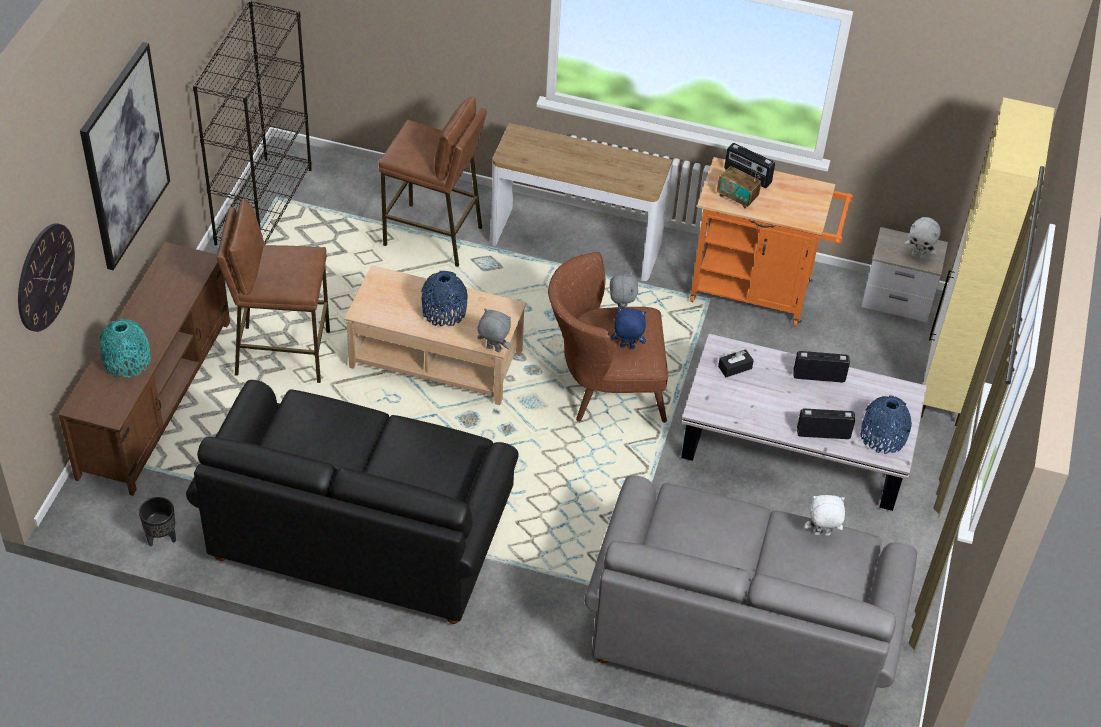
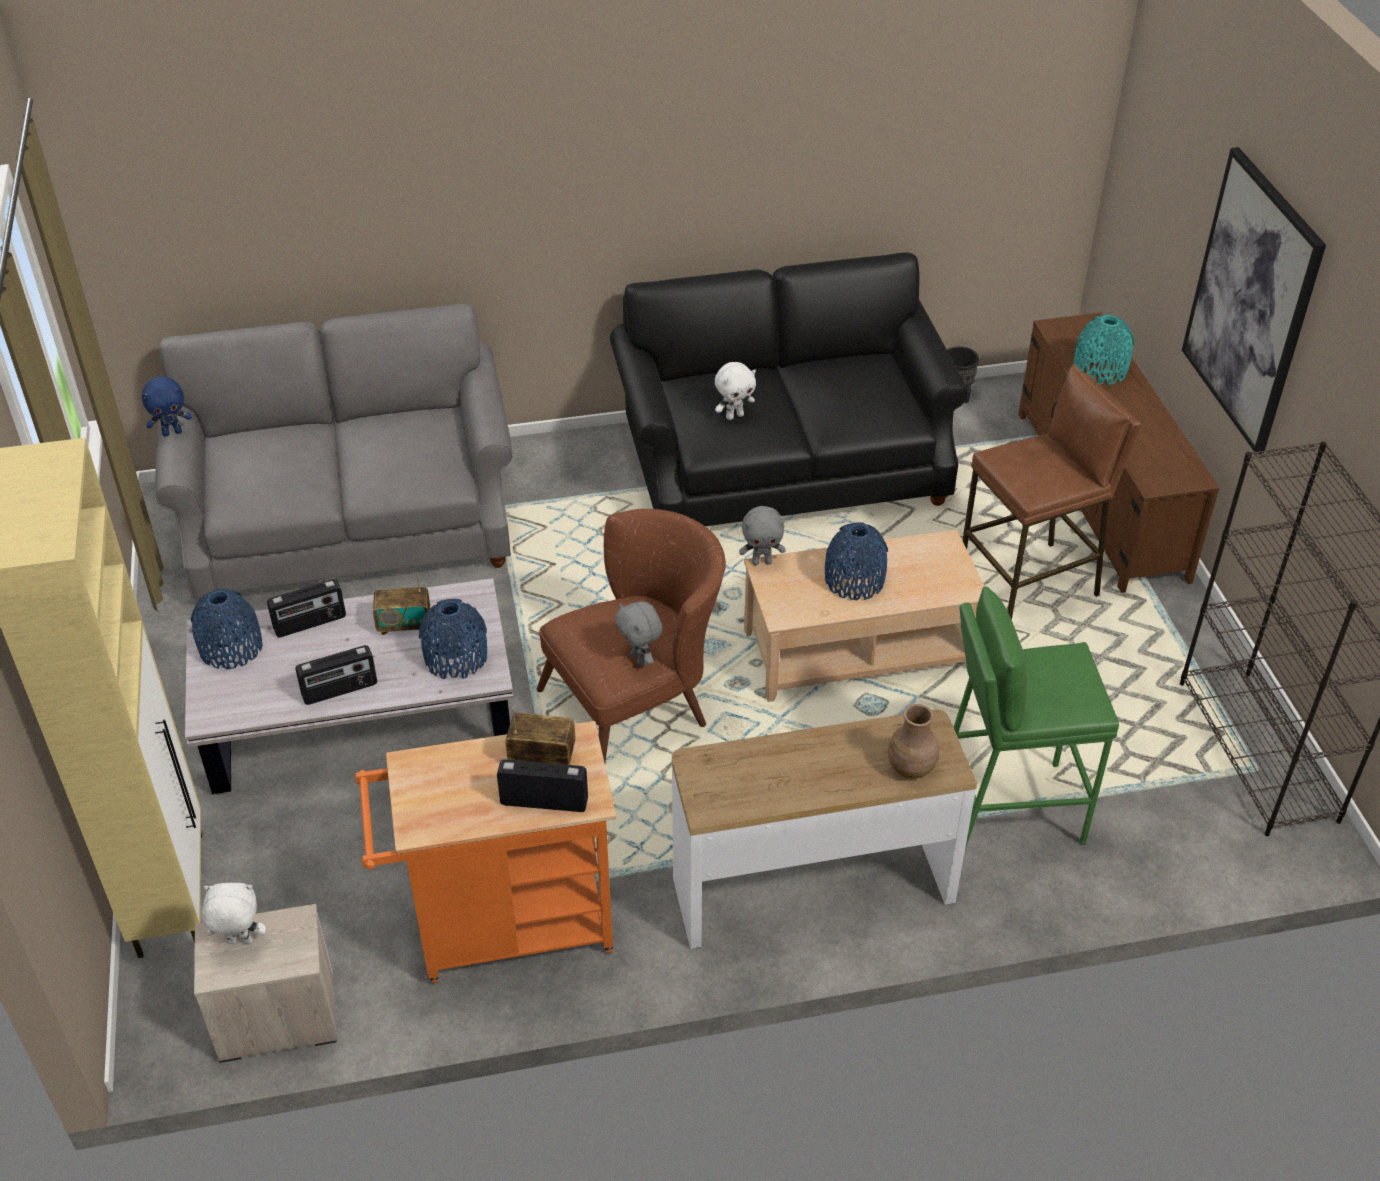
camera: 155 degrees right, 5 degrees down
wall clock [18,223,75,332] -> none
brown stool [379,96,487,267] -> green stool [954,586,1119,849]
blue plush toy [611,308,646,349] -> blue plush toy moved to [142,377,192,436]
black tissue box [718,349,754,377] -> blue vase [419,599,487,679]
white plush toy [805,495,845,536] -> white plush toy moved to [715,362,756,420]
none -> radio [373,568,430,635]
none -> brown vase [888,704,939,779]

